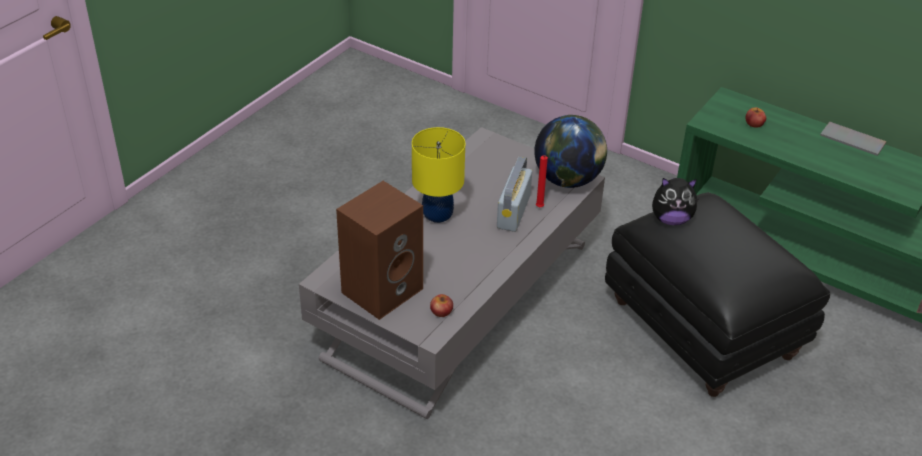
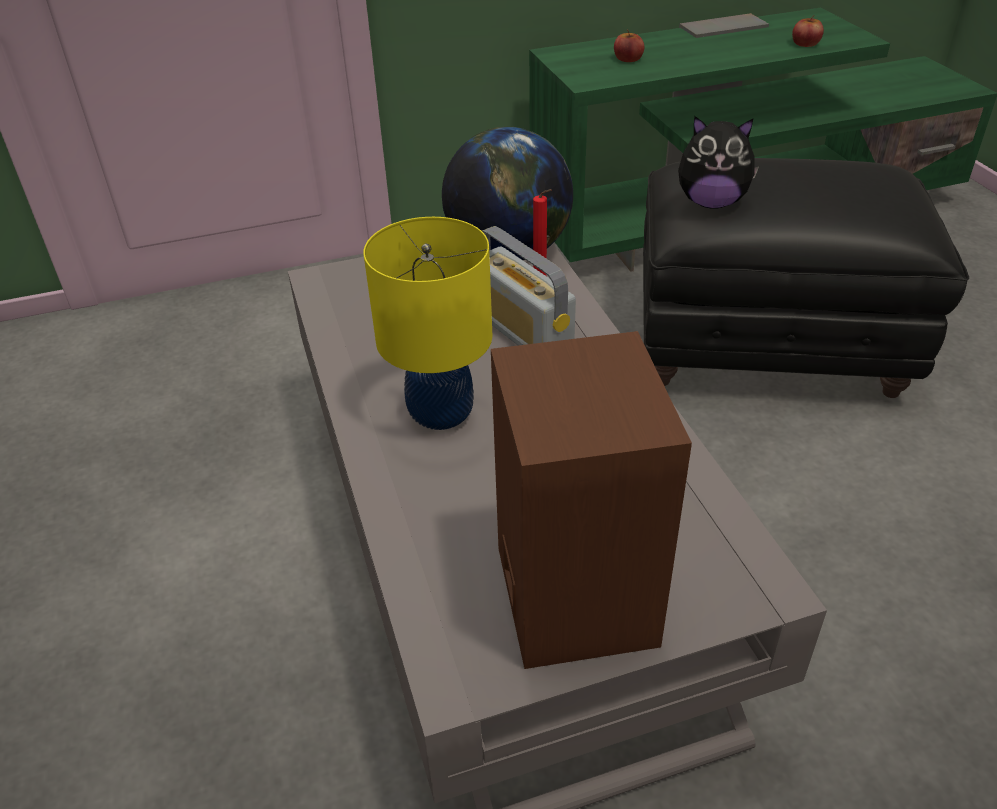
camera: 50 degrees left, 0 degrees up
apple [430,294,453,317] -> apple moved to [792,15,824,47]
plush toy [652,178,698,225] -> plush toy turned 60 degrees clockwise [678,116,759,209]

